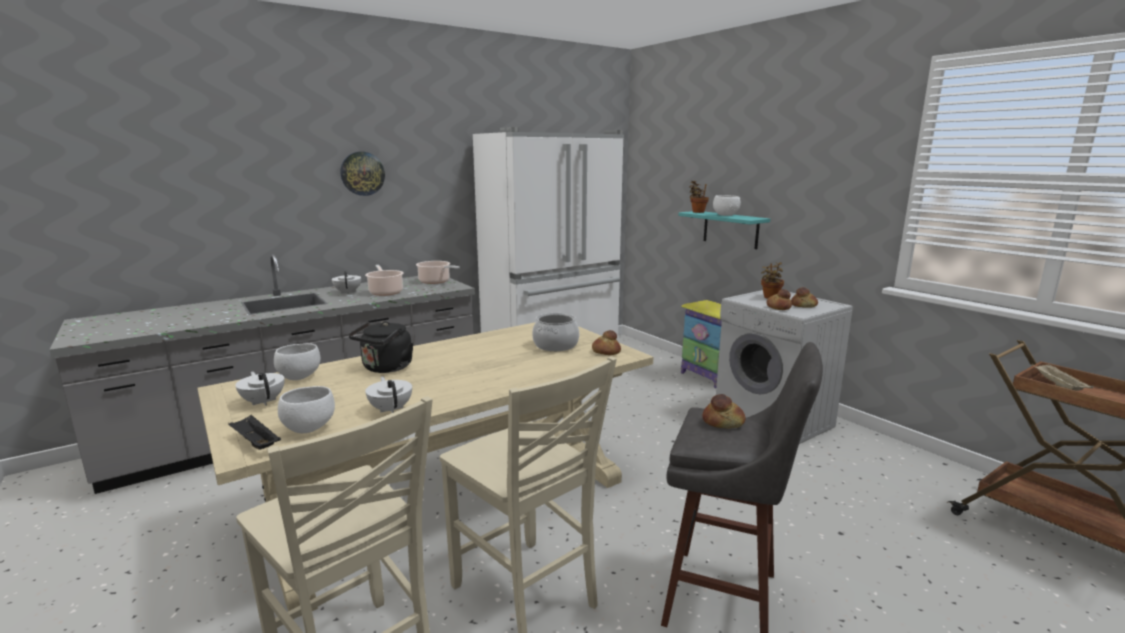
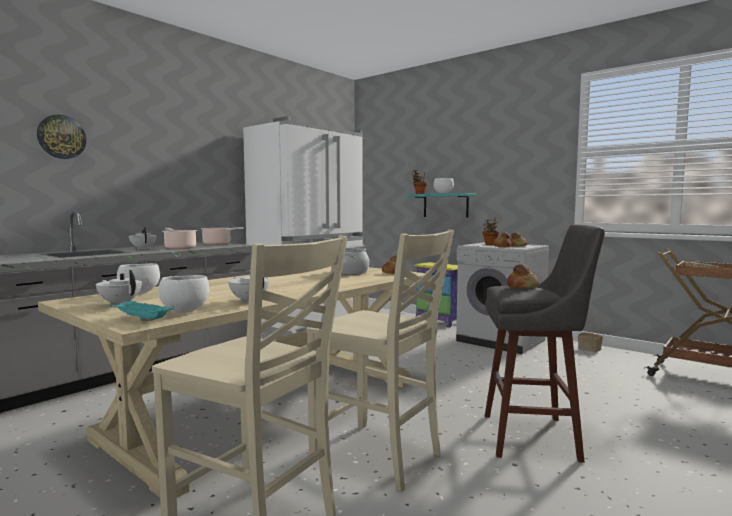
camera: 15 degrees left, 10 degrees down
black tray [228,415,281,450] -> turquoise tray [110,300,175,321]
wall clock [341,152,385,196] -> wall clock moved to [37,115,86,159]
black kettle [348,321,413,373] -> none
none -> basket [578,313,603,352]

